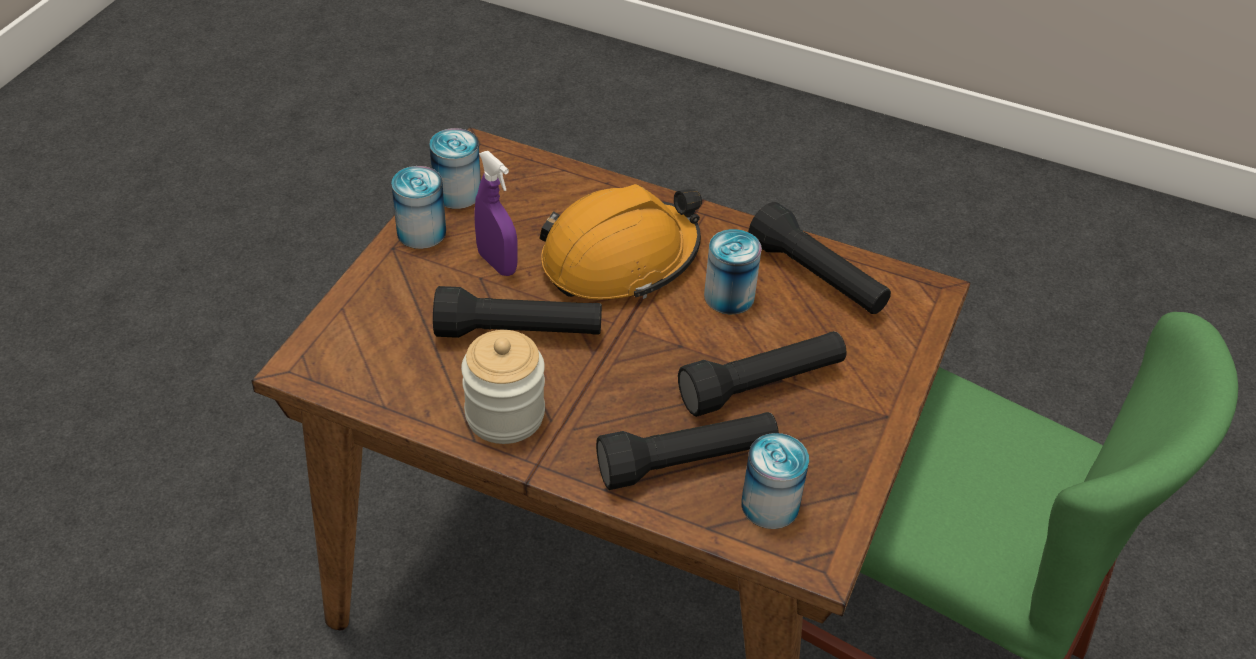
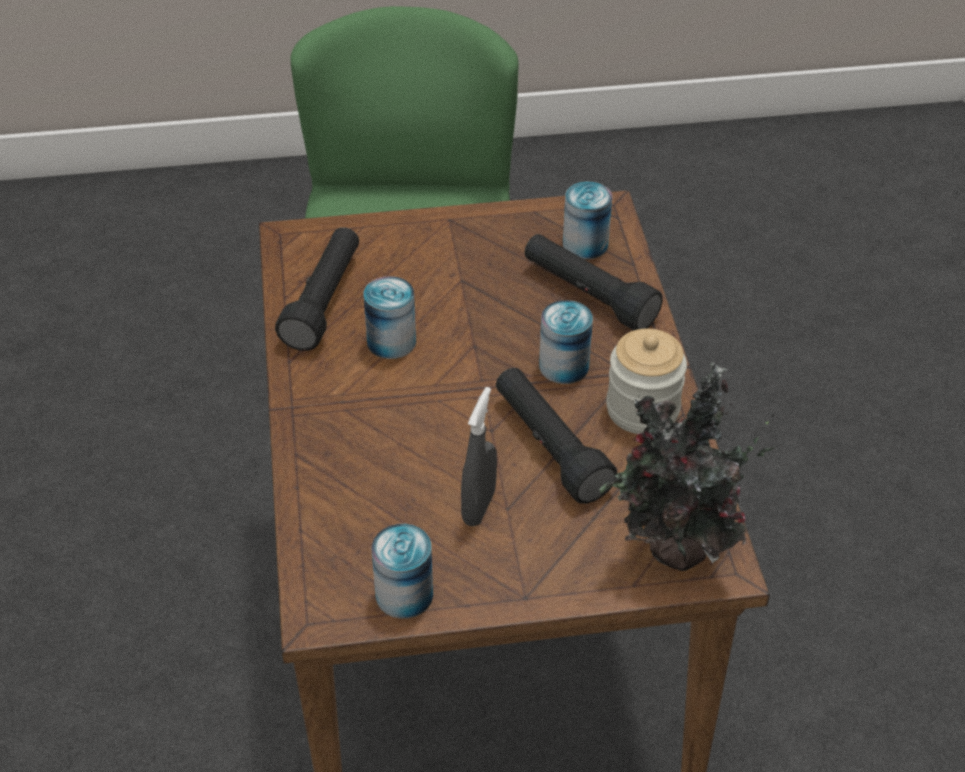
camera: 120 degrees left, 0 degrees up
can [391,166,446,249] -> can moved to [539,300,593,384]
purple spray bottle [474,151,518,276] -> grey spray bottle [461,387,497,526]
orange hard hat [539,184,702,299] -> none
black flashlight [678,331,847,417] -> none
none -> potted plant [600,363,777,571]

